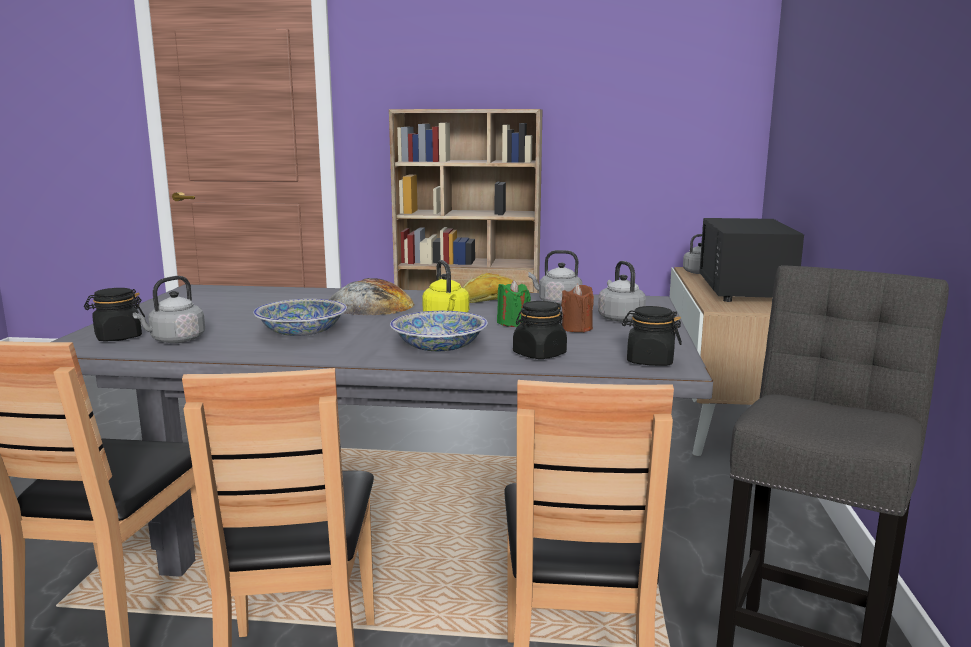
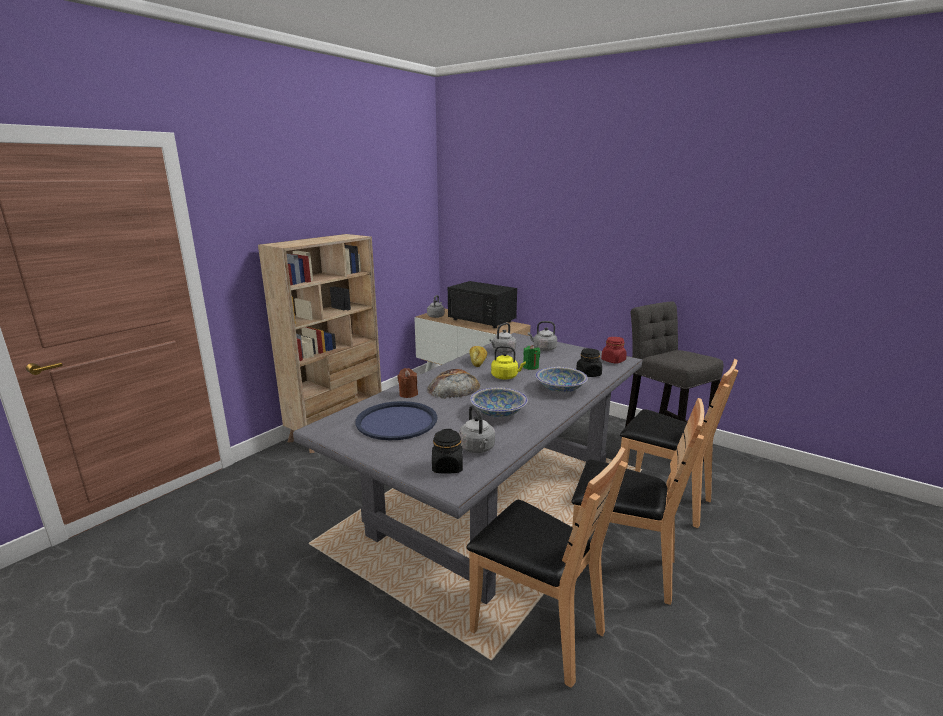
camera: 60 degrees left, 5 degrees up
brown candle [561,284,594,332] -> brown candle moved to [397,368,418,398]
black jar [622,306,682,366] -> red jar [601,337,627,364]
none -> blue tray [355,401,437,440]

